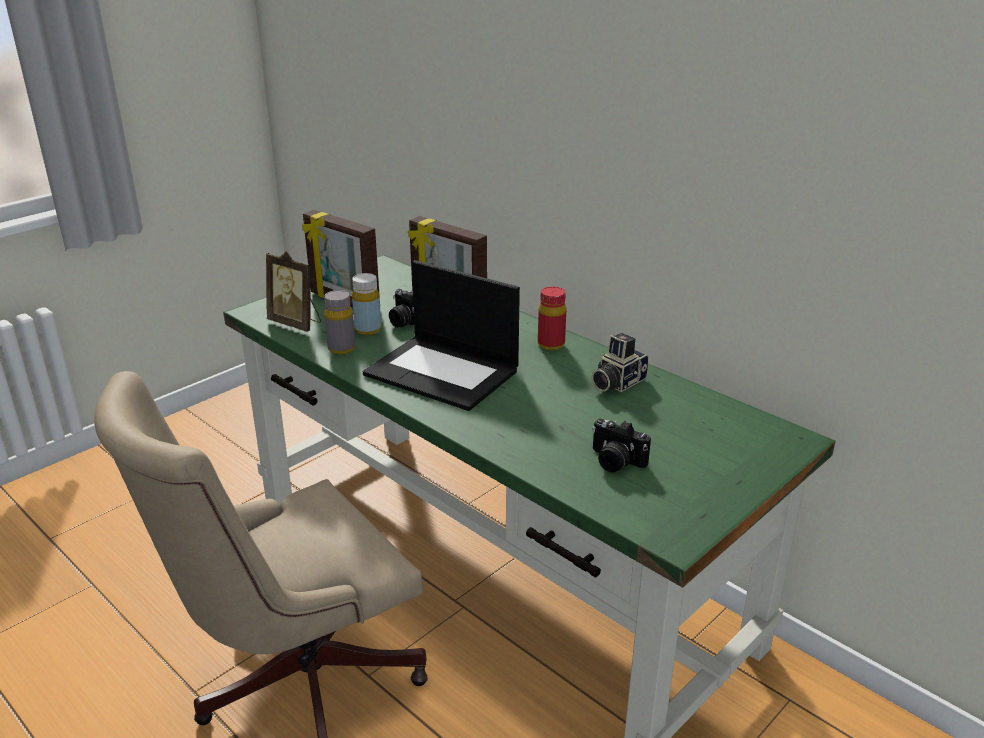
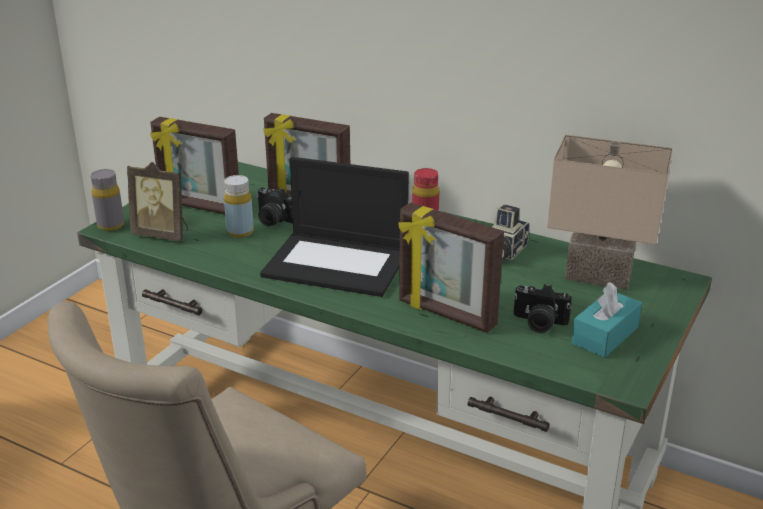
camera: 15 degrees left, 0 degrees up
grey bottle [324,290,355,354] -> grey bottle moved to [91,169,124,231]
none -> picture frame [398,203,504,333]
none -> beige table lamp [547,135,673,290]
none -> turquoise tissue box [572,282,642,358]

